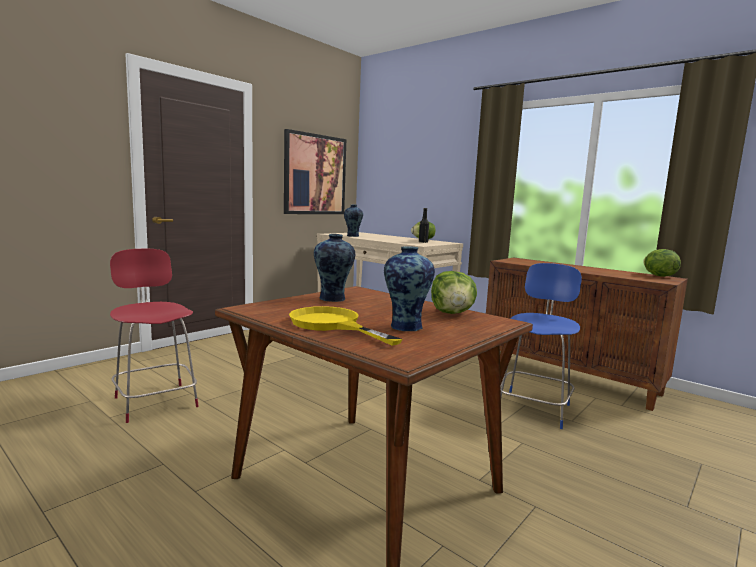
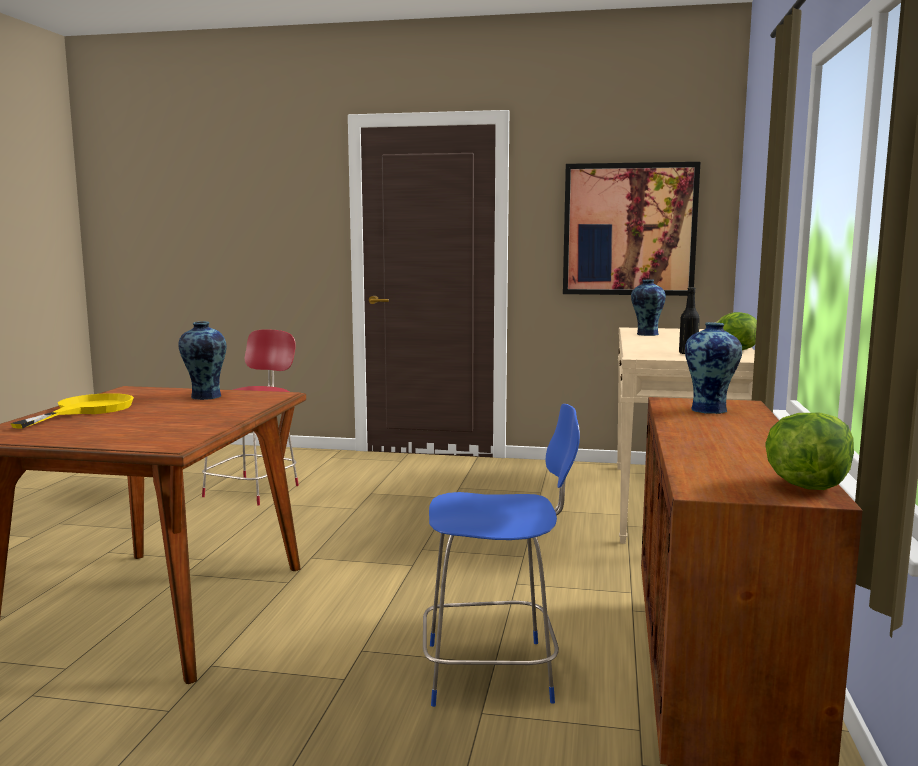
camera: 60 degrees right, 0 degrees up
vase [384,246,435,331] -> vase moved to [685,322,742,414]
lettuce [431,271,477,314] -> none

